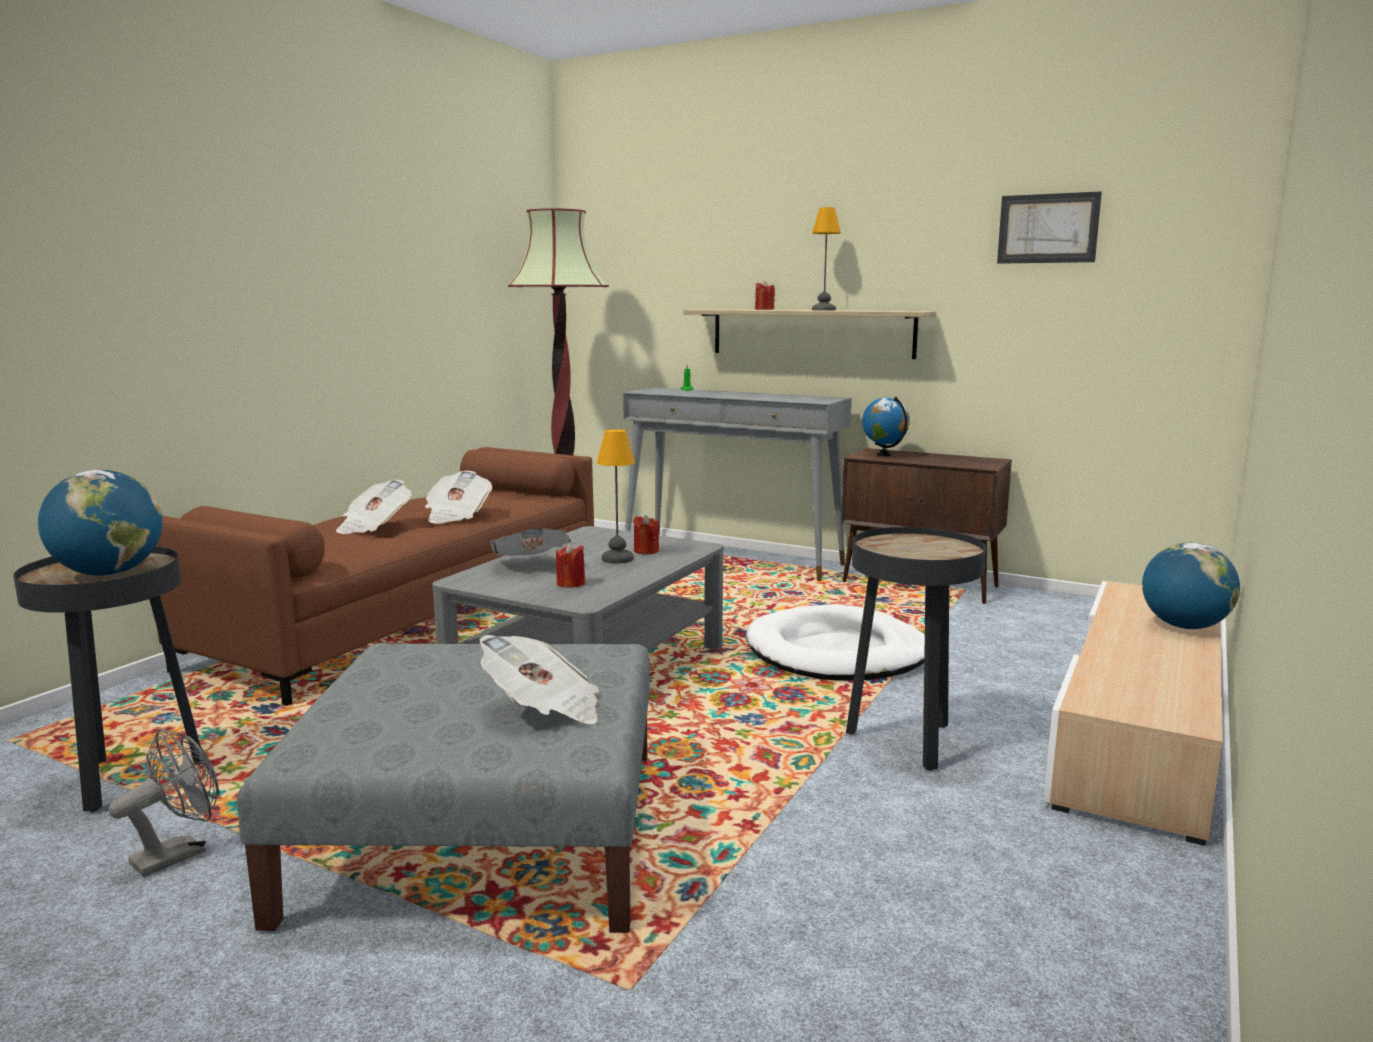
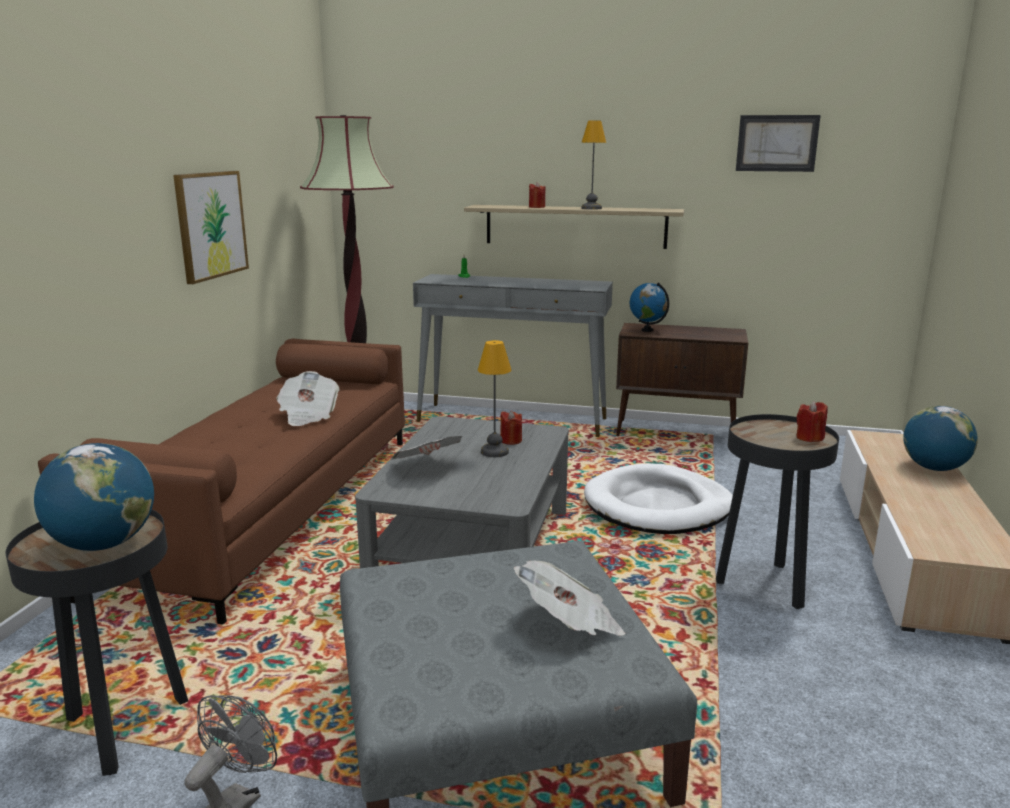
camera: 15 degrees left, 5 degrees up
newspaper [336,479,412,534] -> none
red candle [556,543,585,588] -> red candle moved to [796,401,828,442]
none -> picture [173,171,249,284]

